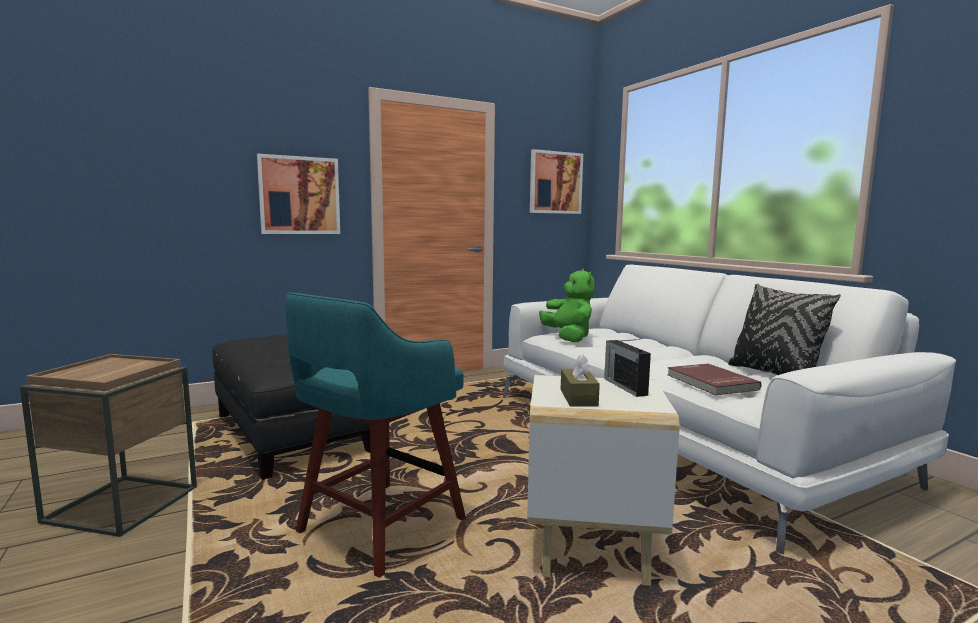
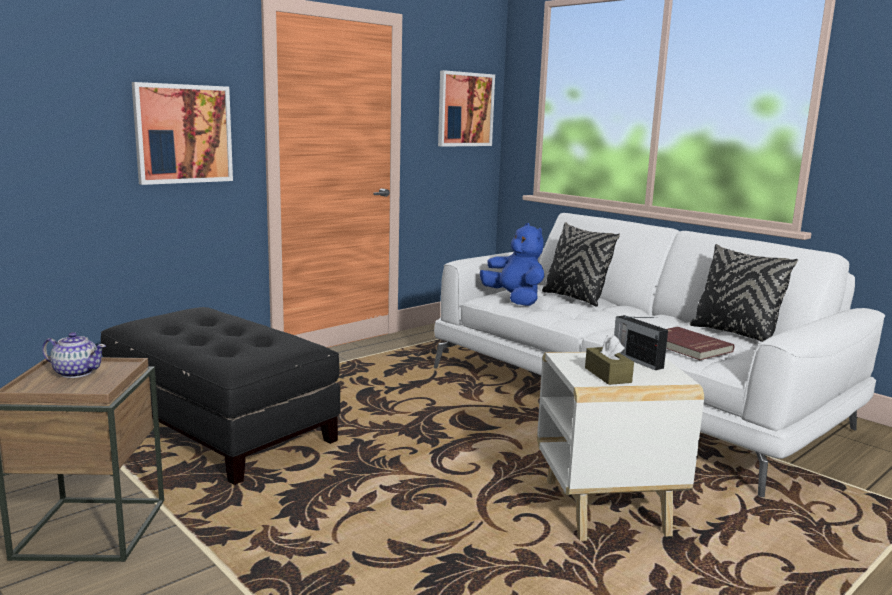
camera: 15 degrees left, 5 degrees up
turquoise stool [285,292,466,578] -> none
green plush toy [539,269,595,342] -> blue plush toy [480,223,544,306]
none -> teapot [42,332,106,378]
none -> black pillow [542,222,620,307]

